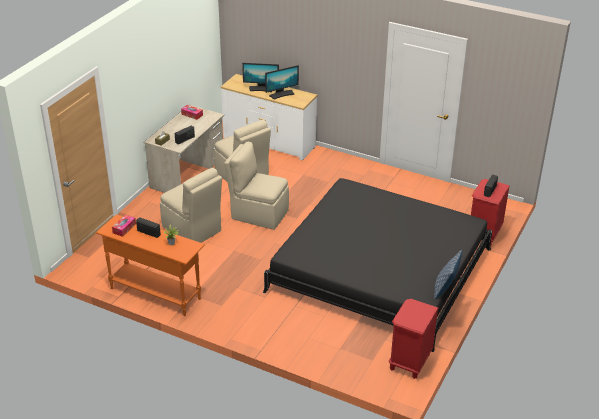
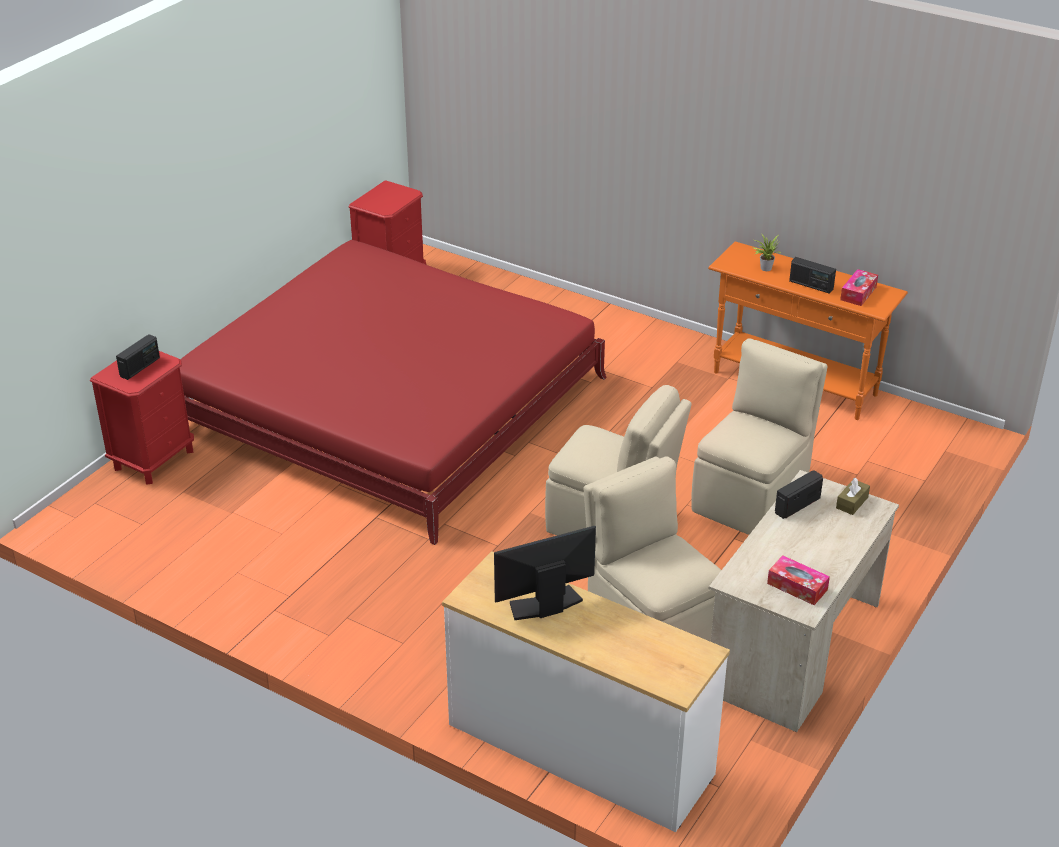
camera: 175 degrees left, 0 degrees up
beige chair [160,168,222,243] -> beige chair turned 75 degrees clockwise [691,338,828,535]
monitor [242,63,279,92] -> none
black bed [263,178,492,352] -> red bed [180,240,607,545]
pillow [434,250,462,299] -> none

